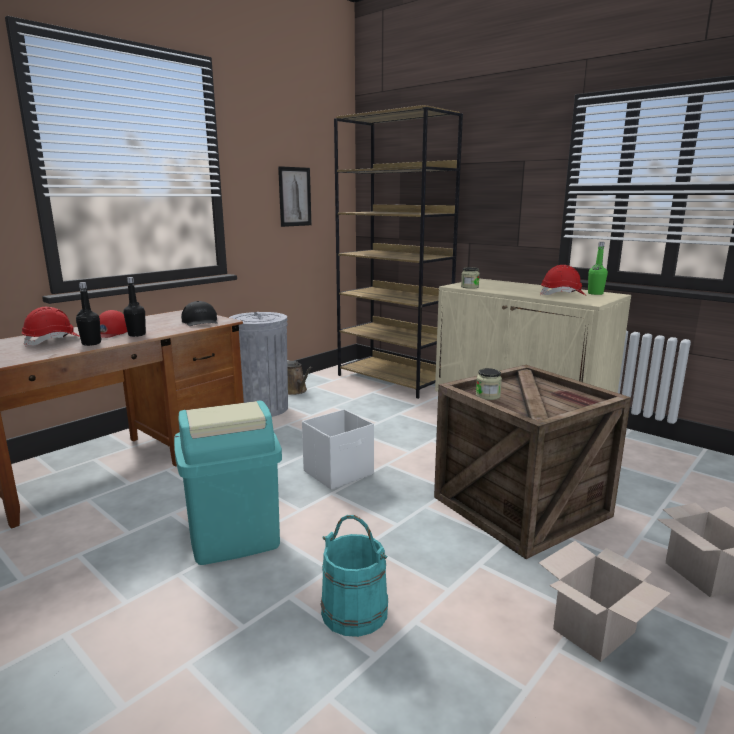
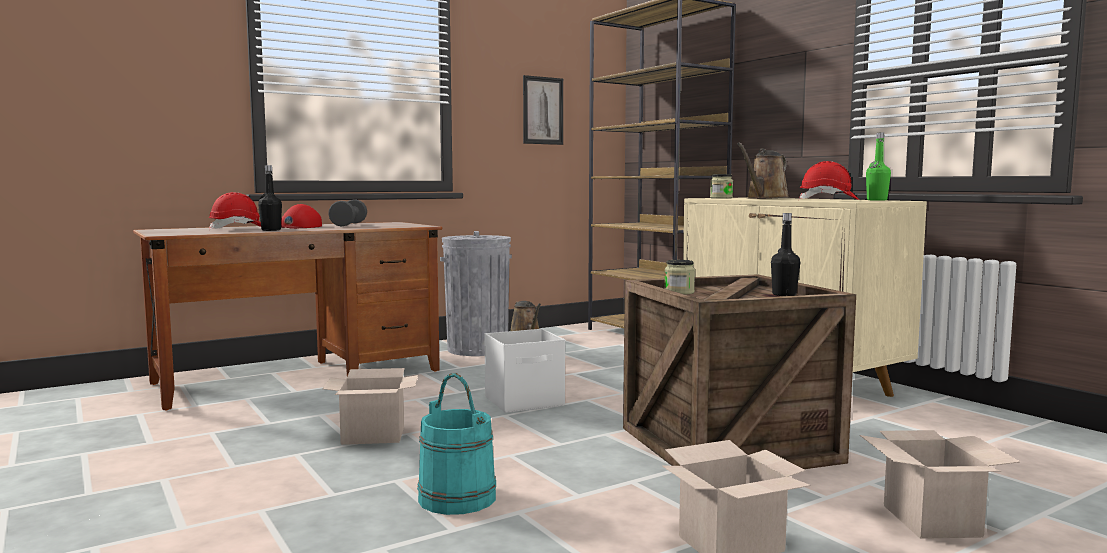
camera: 15 degrees right, 10 degrees down
black bottle [123,277,146,337] -> black bottle moved to [771,213,800,296]
turquoise trash can [174,401,282,565] -> cardboard box [322,368,418,445]
black cap [181,301,218,326] -> none
none -> grey dumbbell [328,199,367,227]
none -> brown watering can [737,142,790,199]

